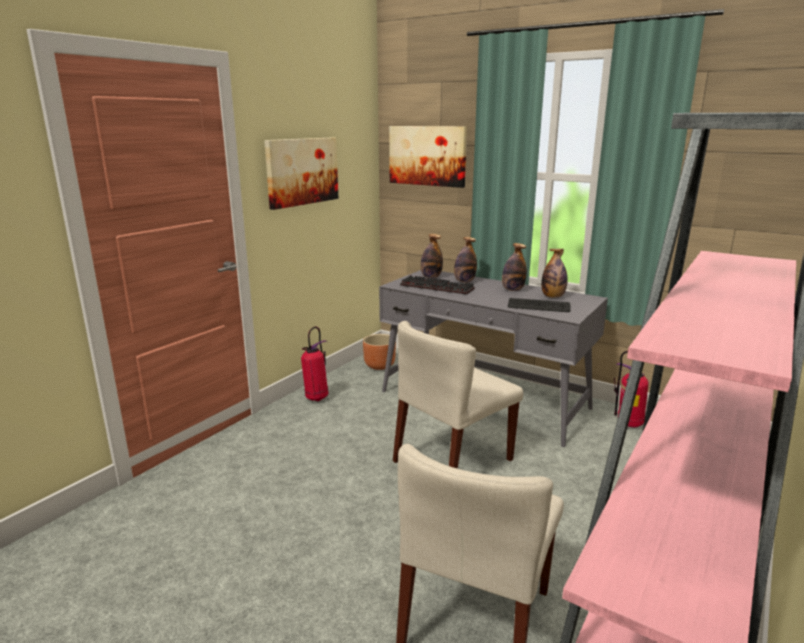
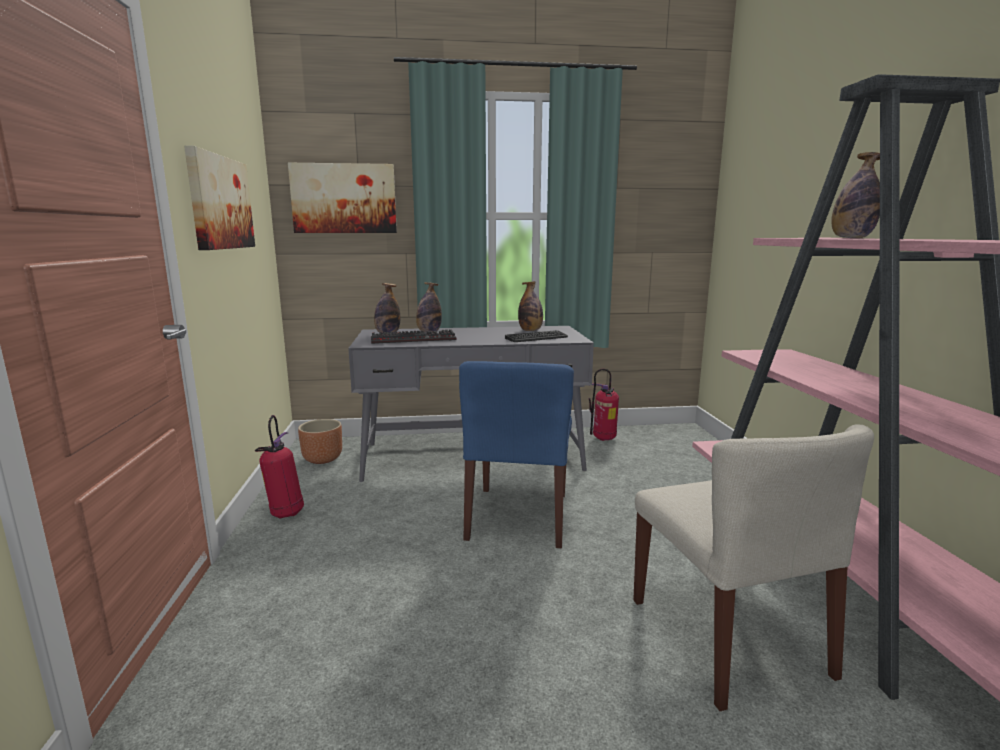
camera: 40 degrees left, 5 degrees down
beige chair [393,321,523,469] -> blue chair [459,361,574,548]
bottle [502,243,527,291] -> bottle moved to [831,152,880,238]

